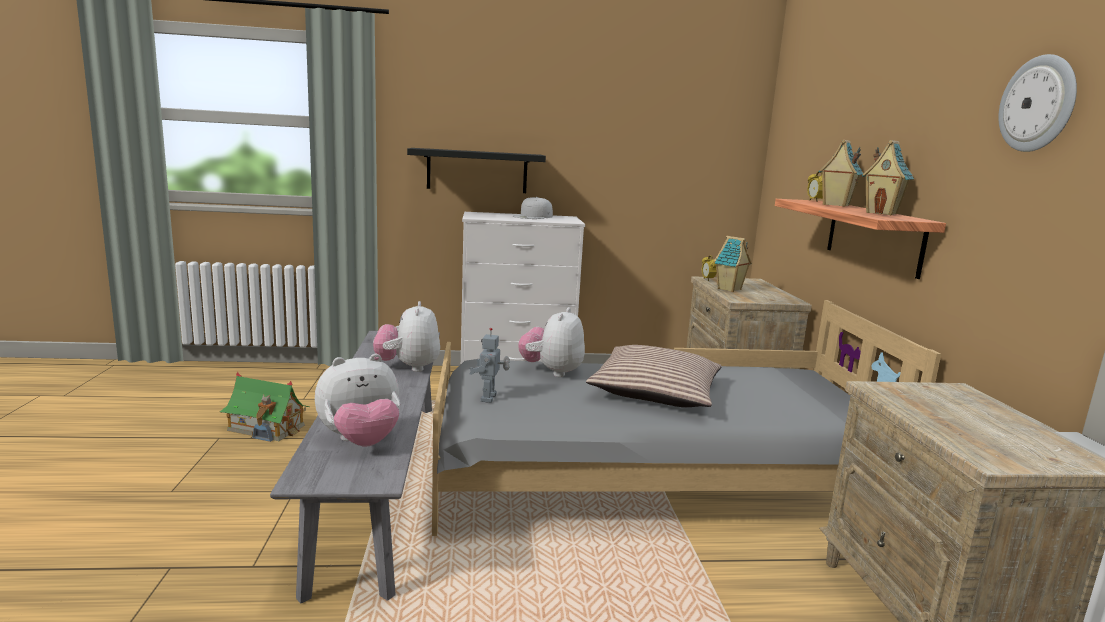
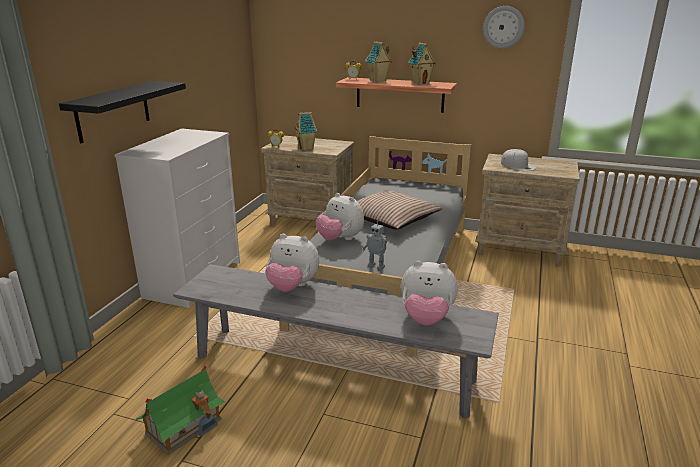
camera: 65 degrees left, 10 degrees up
plush toy [315,354,400,446] -> plush toy turned 105 degrees clockwise [401,261,458,325]
white cap [513,197,553,219] -> white cap moved to [501,149,536,171]

